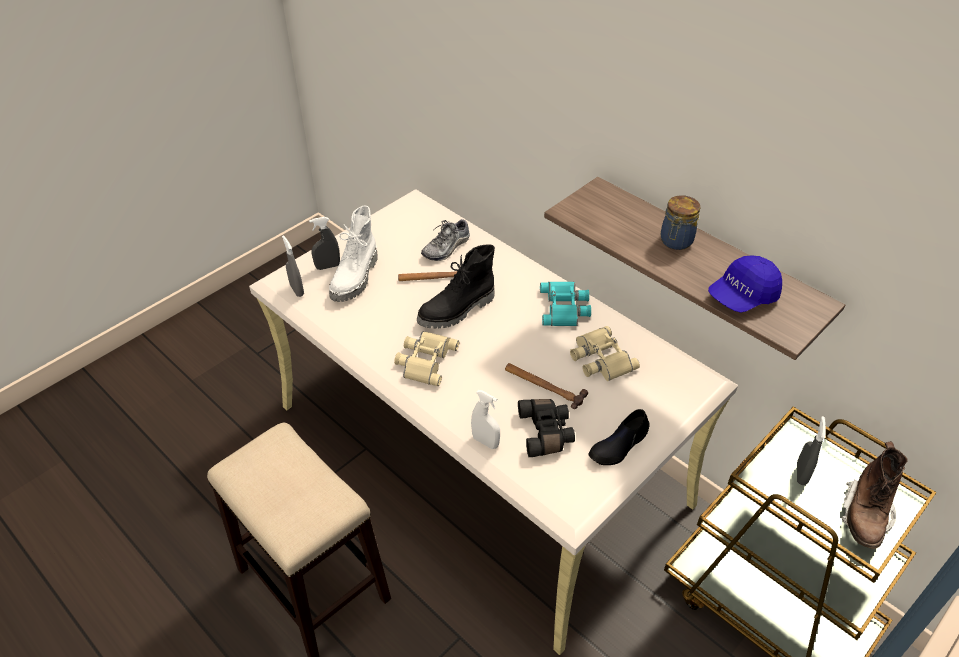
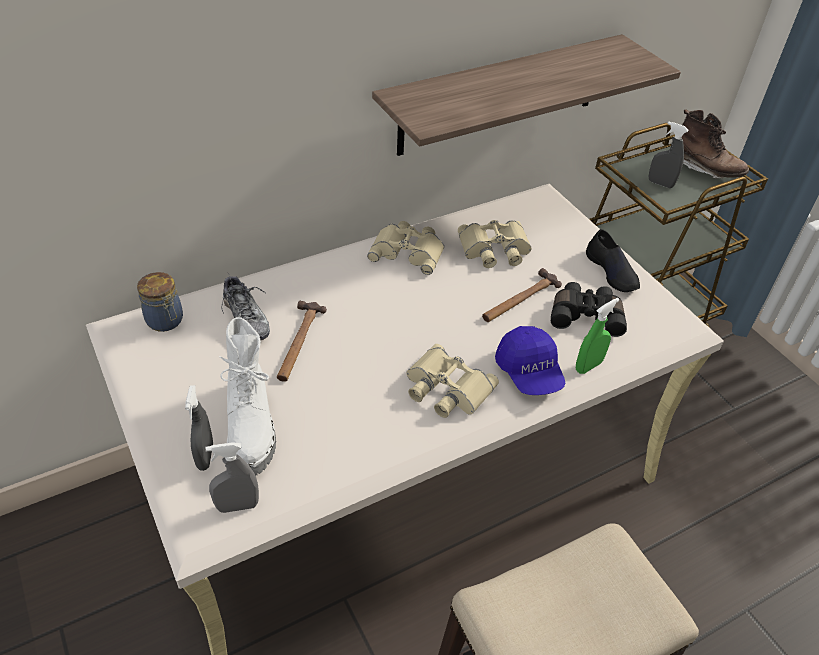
camera: 75 degrees left, 0 degrees up
white boot [329,205,378,302] -> white boot turned 45 degrees clockwise [219,317,276,476]
black boot [417,244,495,329] -> none
white spray bottle [471,390,500,449] -> green spray bottle [576,298,619,374]
turquoise binoculars [540,282,591,326] -> beige binoculars [367,221,444,275]
jar [660,195,701,250] -> jar moved to [137,272,183,332]
blue cap [708,256,782,313] -> blue cap moved to [495,326,565,395]

